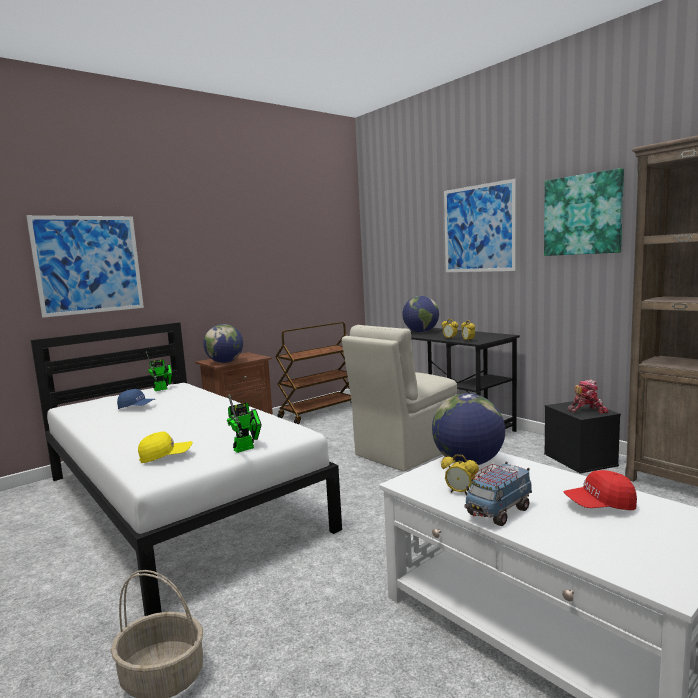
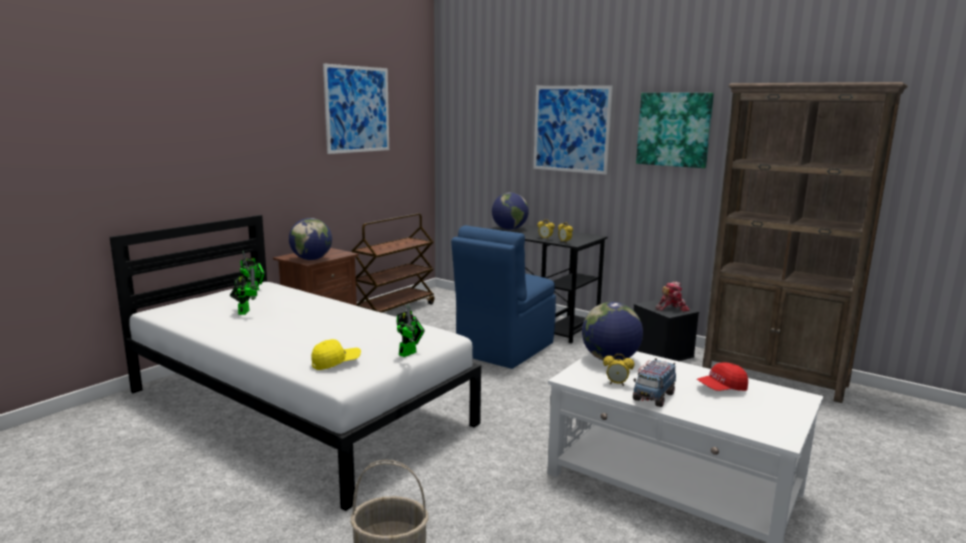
camera: 15 degrees left, 5 degrees up
picture [26,215,144,318] -> picture moved to [323,63,389,154]
blue cap [117,389,155,409] -> toy robot [230,267,258,315]
beige chair [342,325,457,472] -> blue chair [451,225,556,369]

